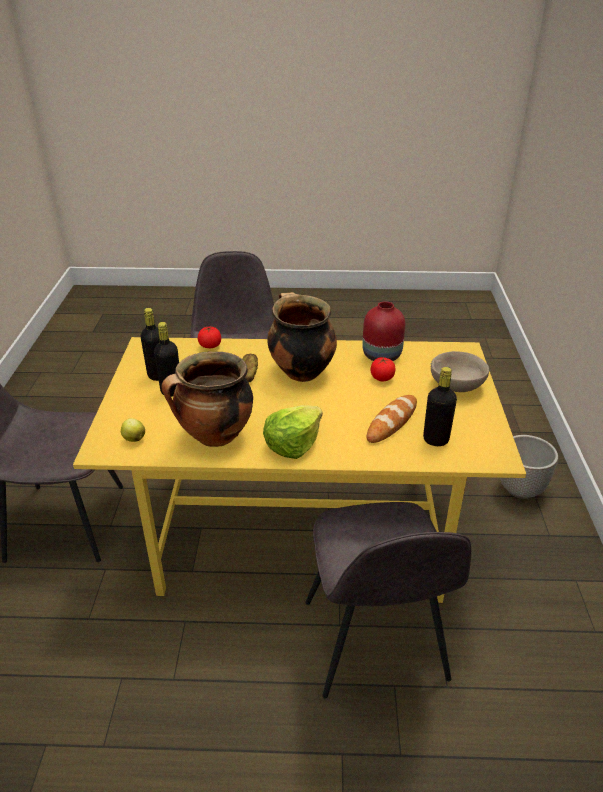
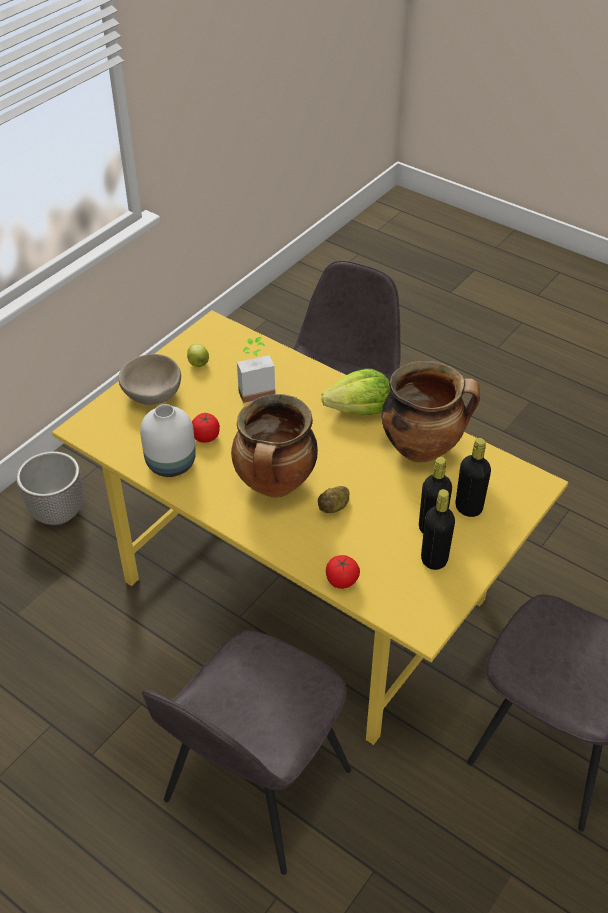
camera: 145 degrees left, 10 degrees up
apple [121,418,145,442] -> apple moved to [187,344,209,367]
red vase [362,301,405,361] -> white vase [140,404,196,477]
bread [367,395,417,443] -> potted plant [237,337,275,403]
black bottle [423,367,457,446] -> black bottle moved to [456,438,491,517]

